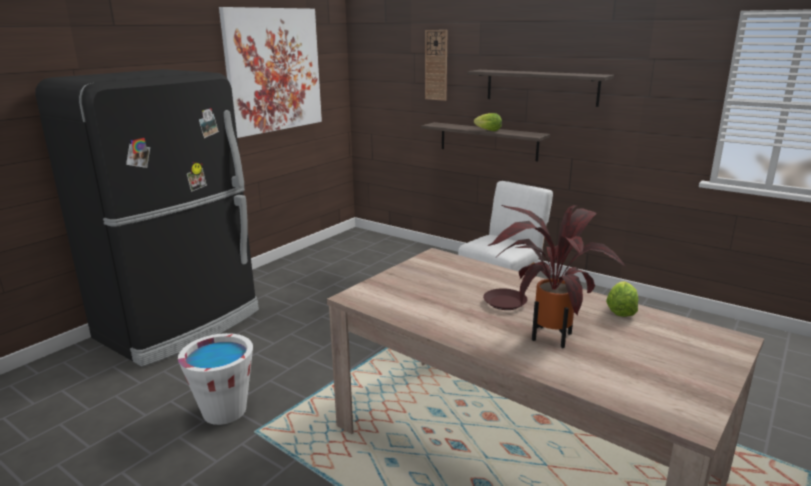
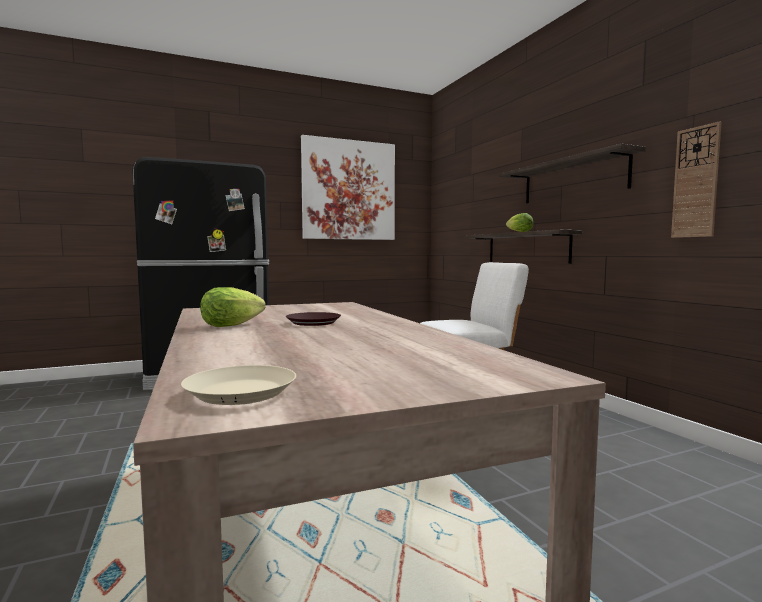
camera: 30 degrees right, 15 degrees down
white bucket [178,333,253,425] -> none
wall clock [425,30,448,101] -> wall clock moved to [671,121,722,238]
potted plant [488,205,626,348] -> none
lettuce [606,281,639,317] -> lettuce moved to [200,287,266,327]
none -> beige plate [181,365,296,405]

